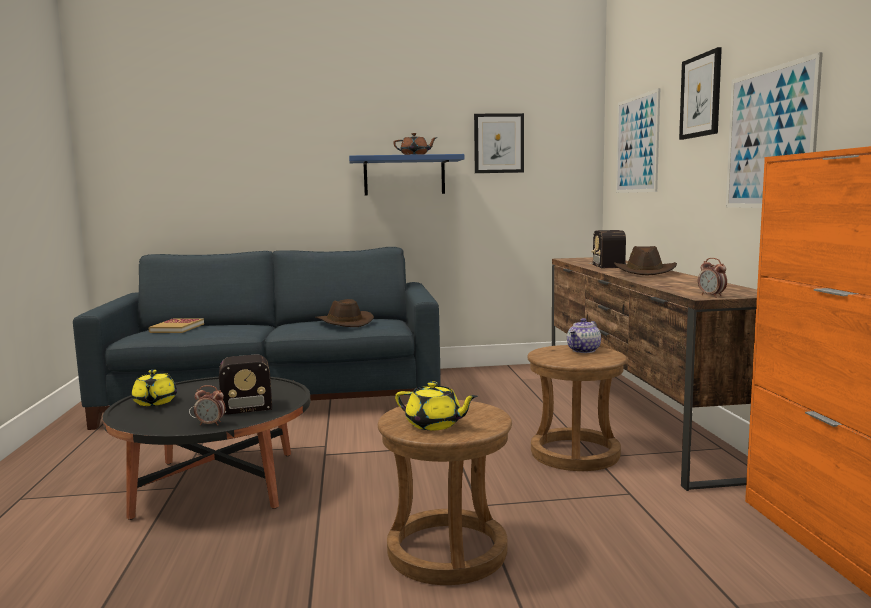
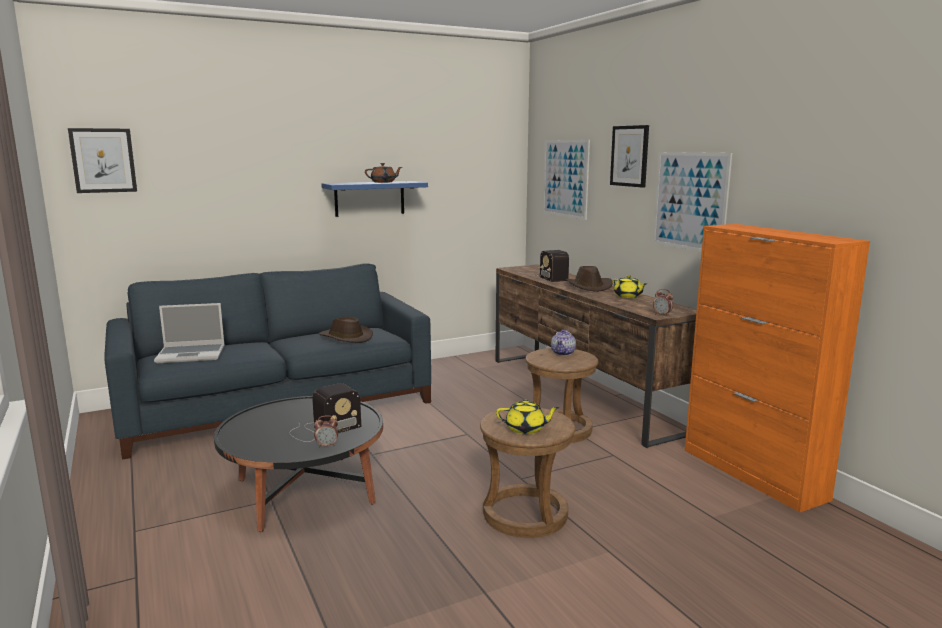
camera: 20 degrees left, 5 degrees up
yellow teapot [131,370,177,406] -> yellow teapot moved to [612,275,647,298]
book [149,318,204,333] -> laptop [154,303,225,363]
picture [474,113,524,173] -> picture moved to [68,128,137,193]

